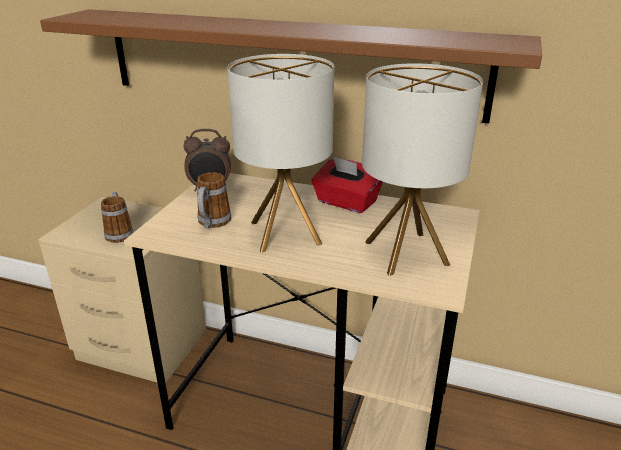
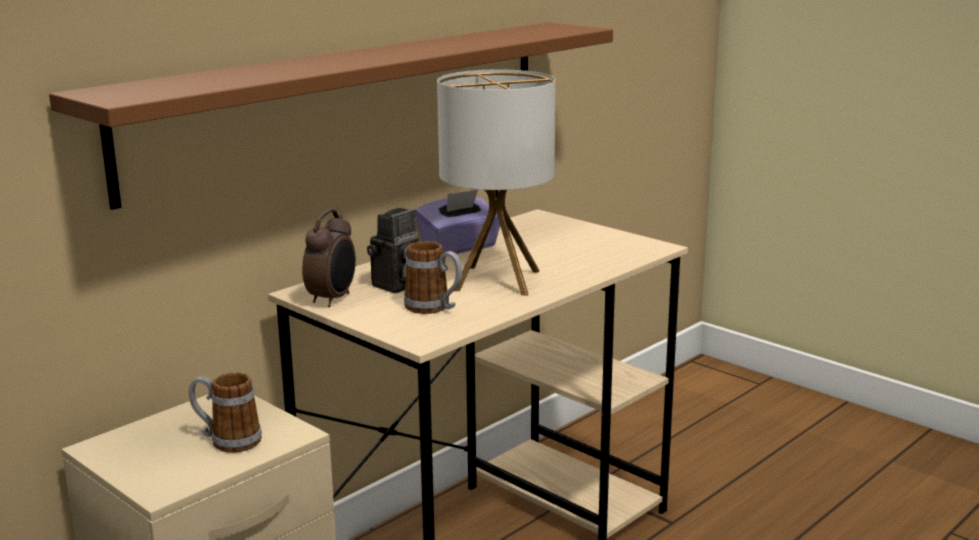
camera: 65 degrees left, 10 degrees down
red tissue box [311,156,382,213] -> purple tissue box [415,189,501,254]
table lamp [362,63,483,276] -> none
none -> camera [367,208,419,293]

